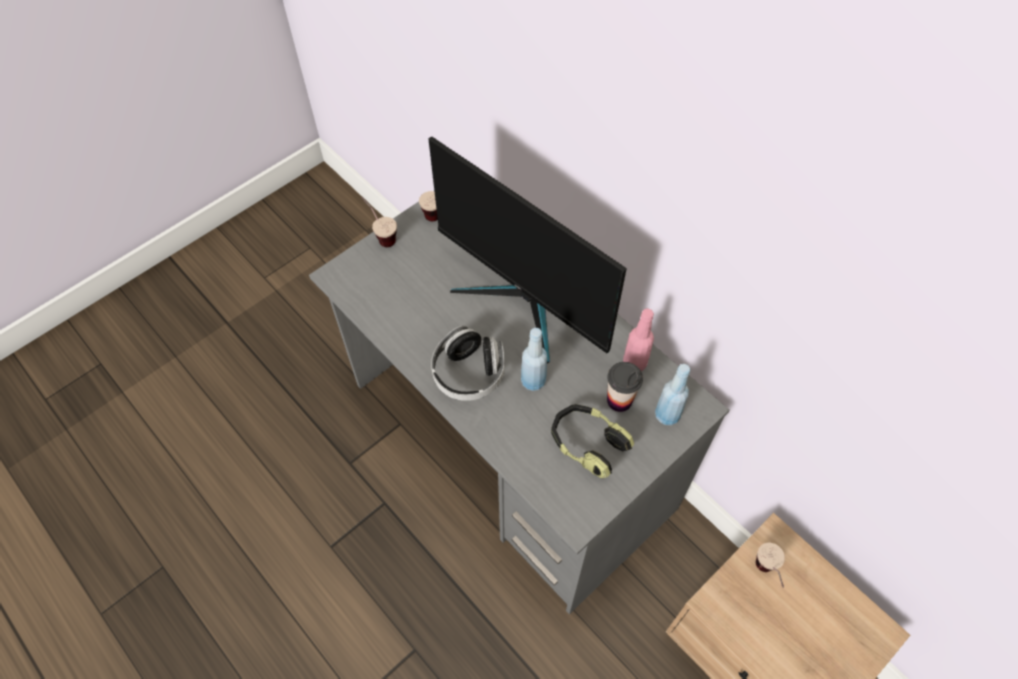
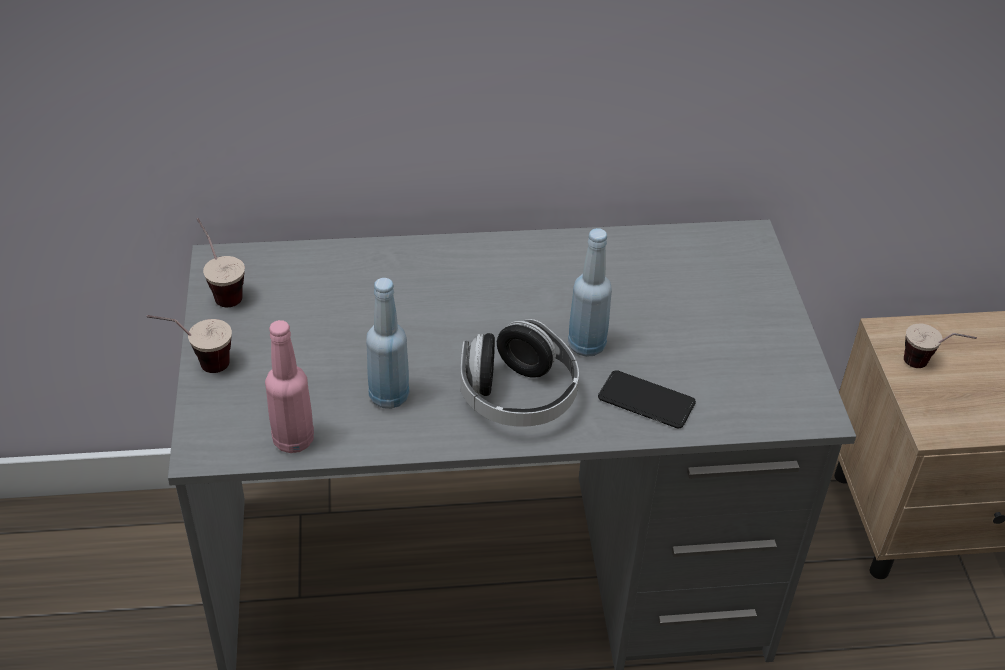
camera: 55 degrees left, 15 degrees down
monitor [429,137,627,364] -> none
headphones [551,404,634,478] -> none
cup [607,362,643,412] -> none
pink bottle [623,309,654,371] -> pink bottle moved to [265,320,314,453]
blue bottle [655,364,690,425] -> blue bottle moved to [366,278,409,409]
none -> phone [598,370,696,429]

